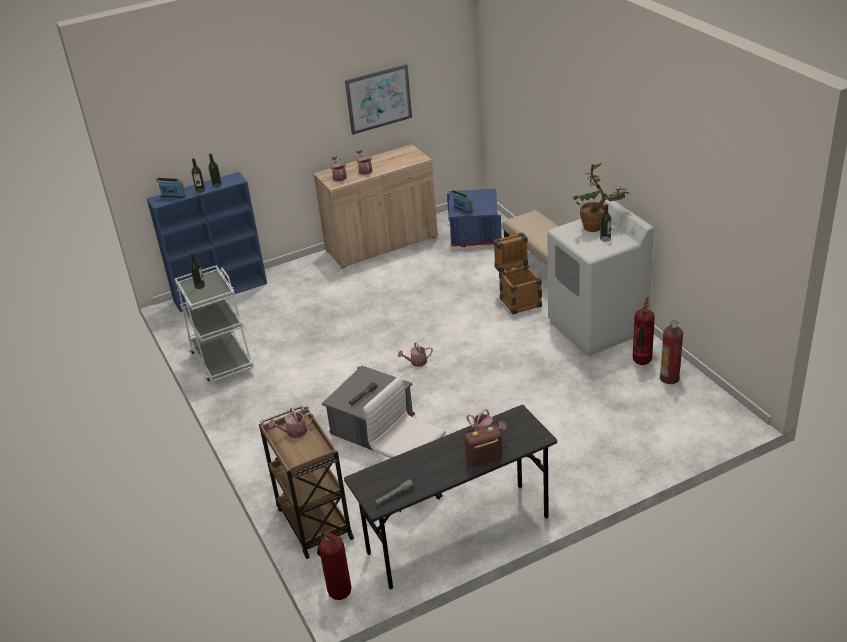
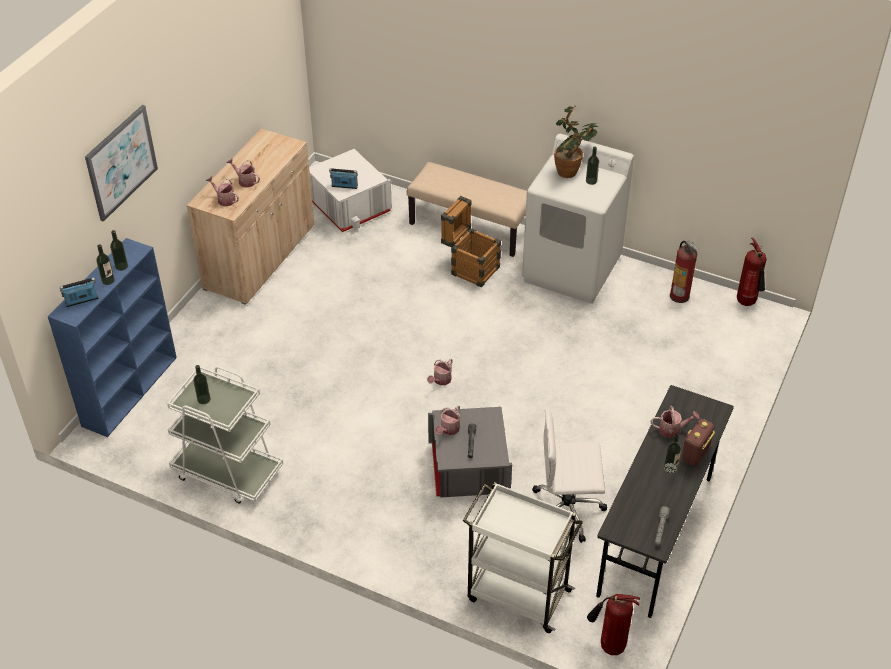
camera: 40 degrees left, 10 degrees up
brown cart [259,405,354,559] -> white cart [463,482,583,633]
watering can [269,408,314,438] -> watering can moved to [435,405,460,435]
picture [345,64,412,135] -> picture moved to [85,105,158,222]
blue storage box [447,189,502,247] -> white storage box [309,149,392,232]
fire extinguisher [633,297,655,365] -> fire extinguisher moved to [737,238,767,306]
none -> bottle [664,434,681,473]

